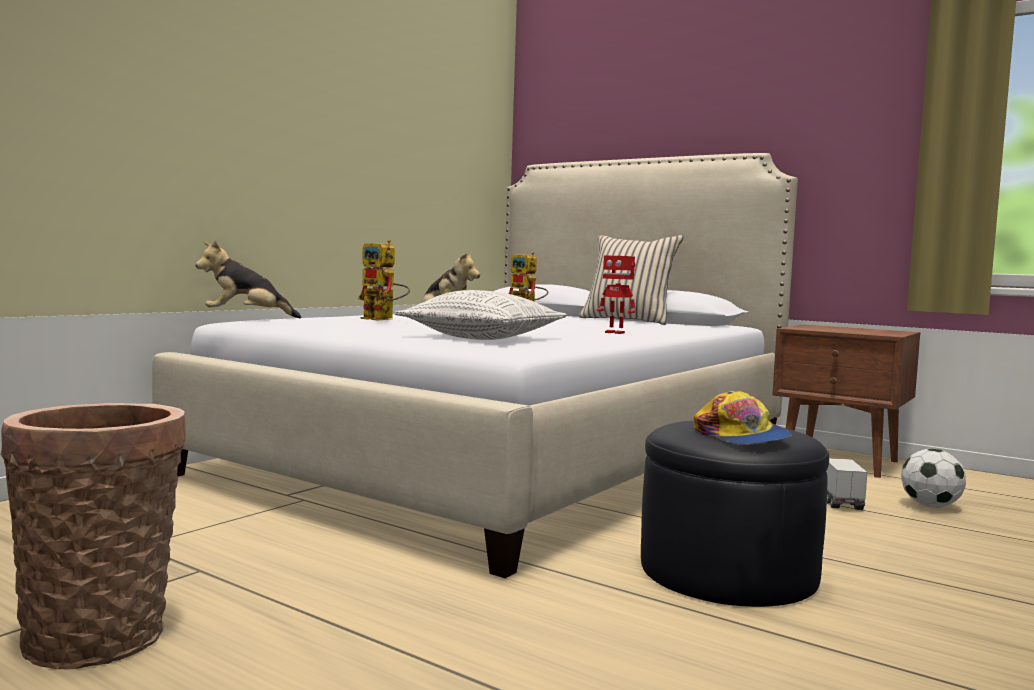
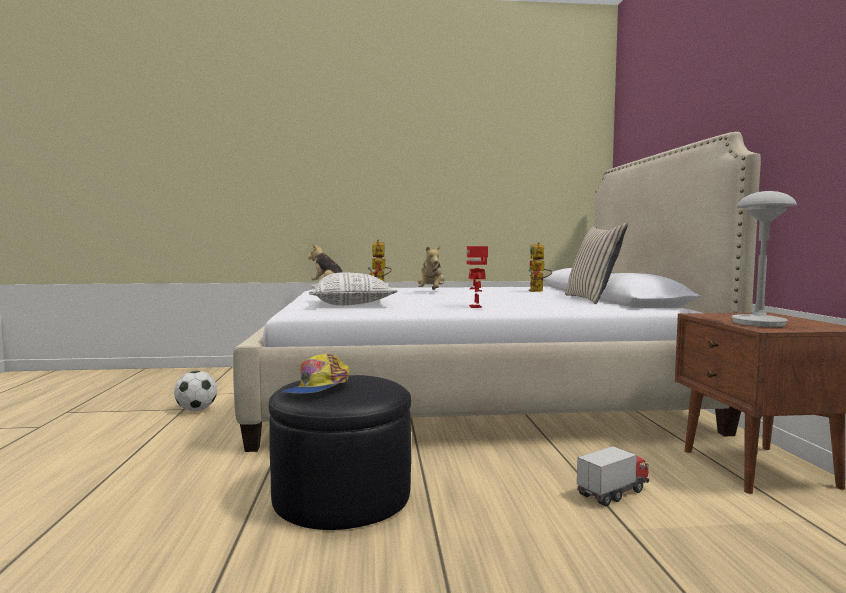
camera: 50 degrees right, 0 degrees up
basket [1,403,186,669] -> none
football [901,449,966,508] -> football moved to [174,371,217,411]
none -> grey table lamp [731,191,797,327]

